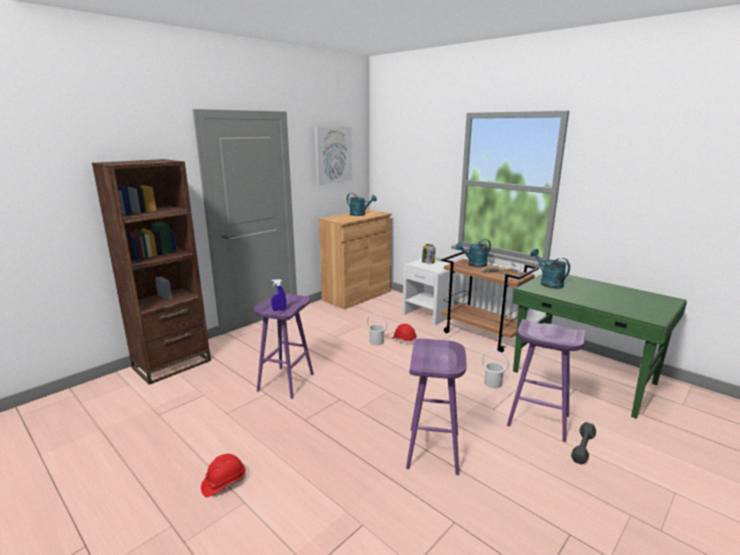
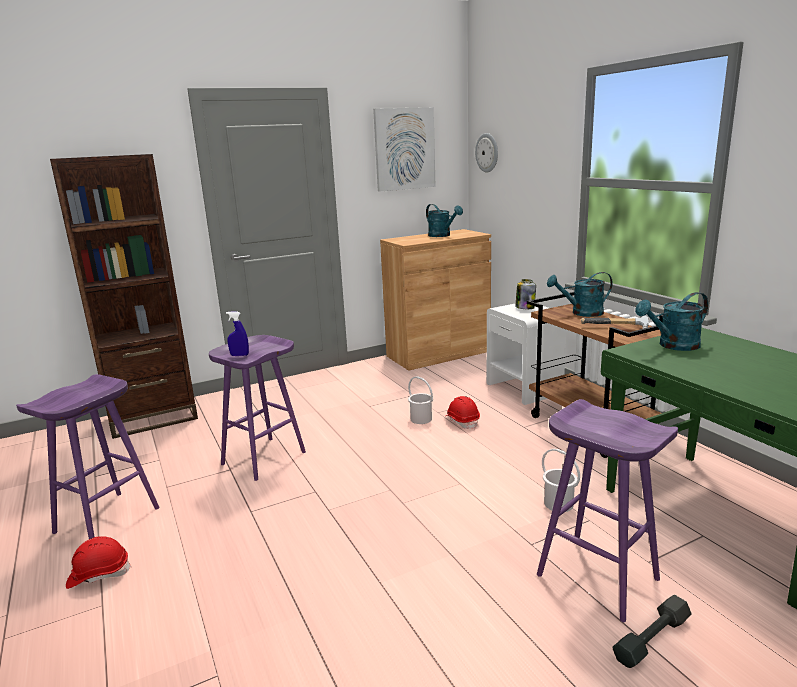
camera: 20 degrees right, 0 degrees up
purple stool [406,338,467,475] -> purple stool moved to [16,374,159,539]
turquoise watering can [530,249,570,289] -> turquoise watering can turned 105 degrees counterclockwise [635,292,708,351]
none -> wall clock [475,133,498,173]

